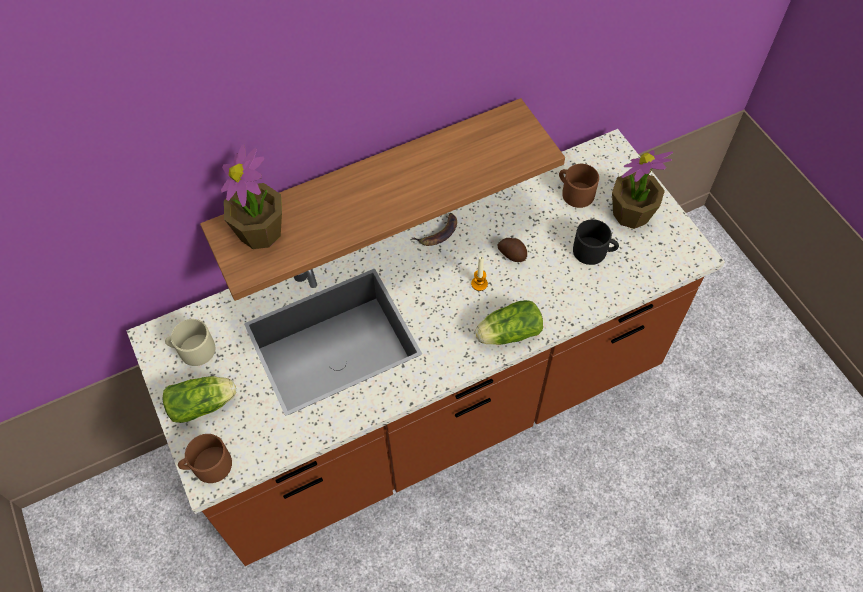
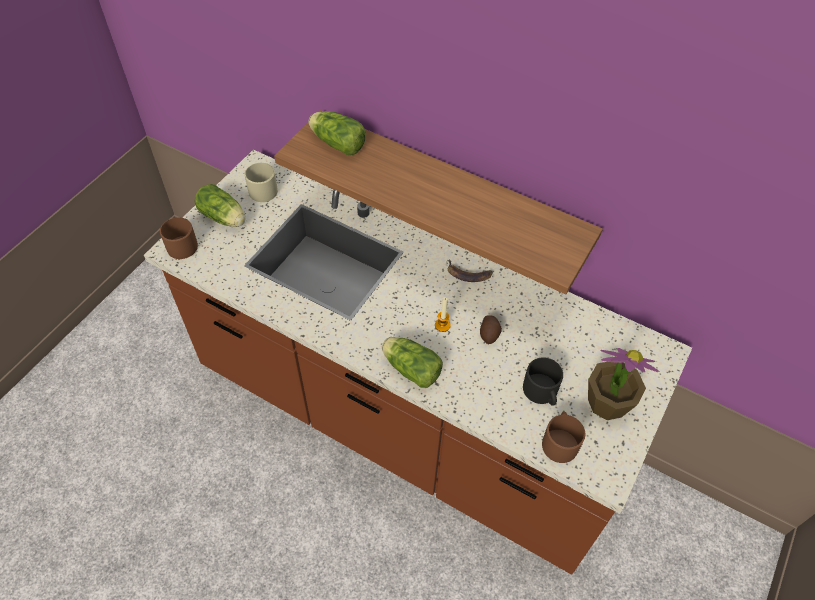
camera: 55 degrees right, 5 degrees down
potted plant [221,144,282,249] -> lettuce [308,111,366,155]
brown mug [559,164,599,208] -> brown mug moved to [542,412,585,463]

